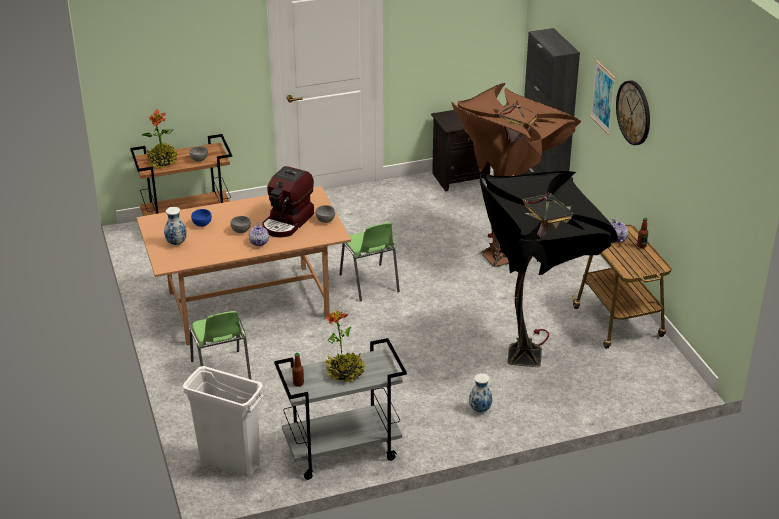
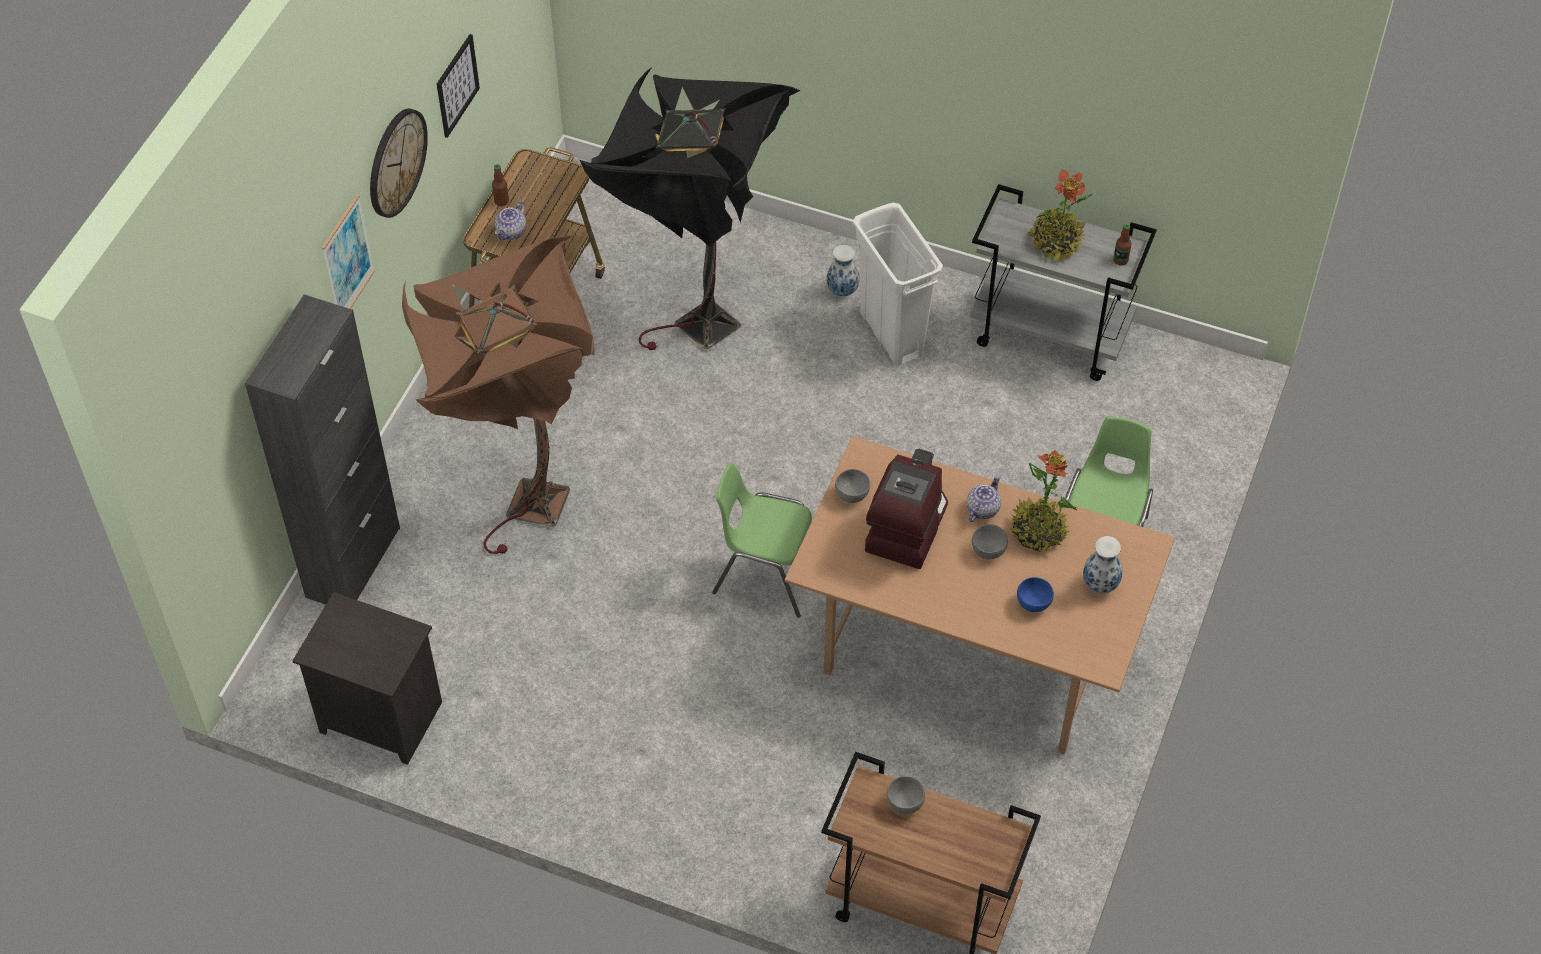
camera: 140 degrees left, 20 degrees up
potted plant [141,109,178,169] -> potted plant moved to [1010,450,1077,552]
white trash can [183,366,264,477] -> white trash can moved to [853,203,943,366]
coffee machine [262,166,314,237] -> coffee machine turned 45 degrees counterclockwise [865,448,948,569]
green chair [339,222,400,302] -> green chair turned 90 degrees counterclockwise [712,462,812,618]
none -> picture [437,34,480,138]

